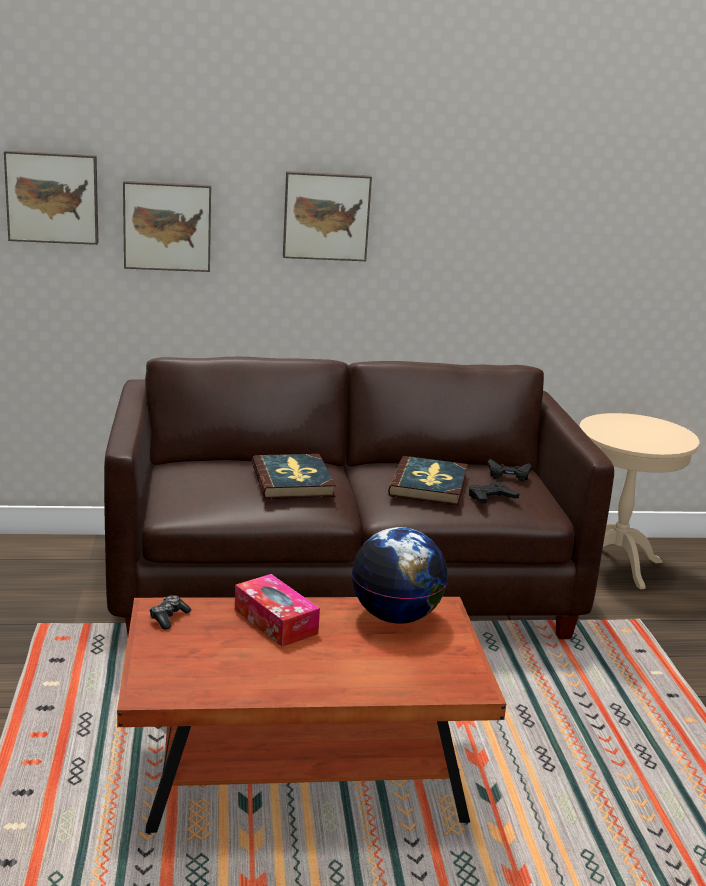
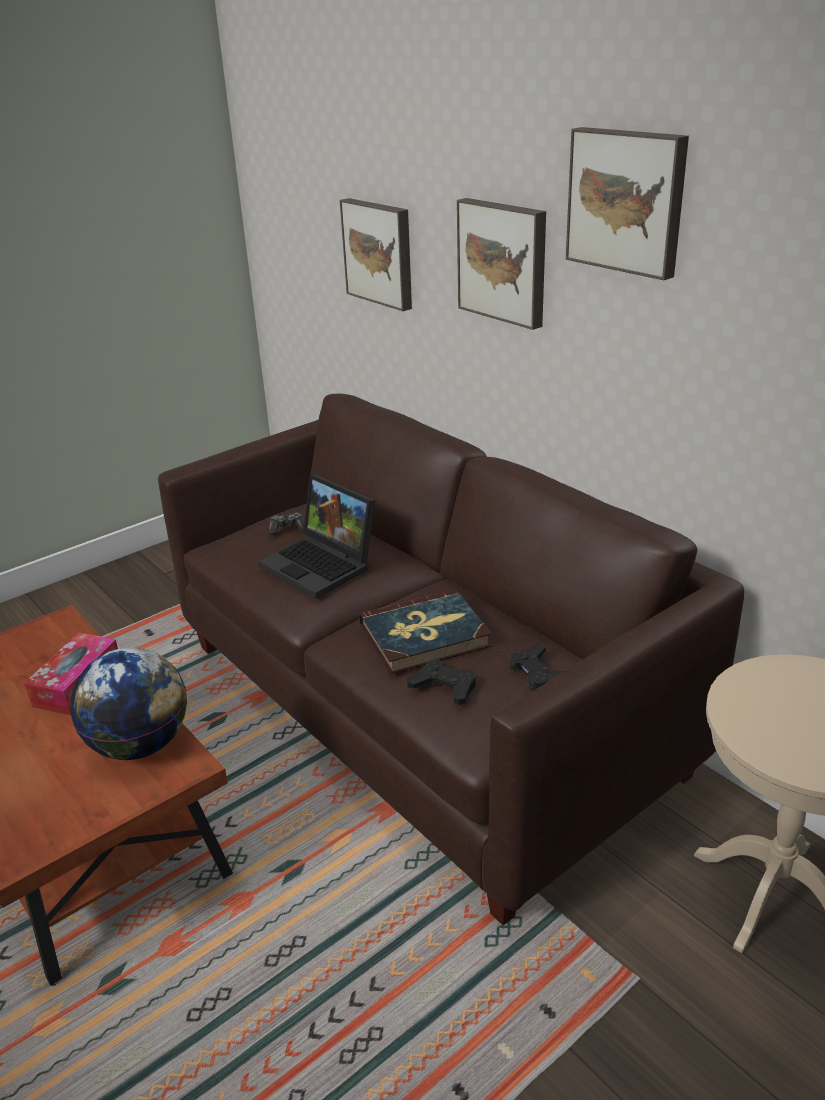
camera: 60 degrees right, 10 degrees up
picture [4,150,98,245] -> picture moved to [566,127,689,280]
game controller [149,595,191,630] -> game controller moved to [268,513,305,535]
book [252,454,336,499] -> laptop [258,474,375,599]

